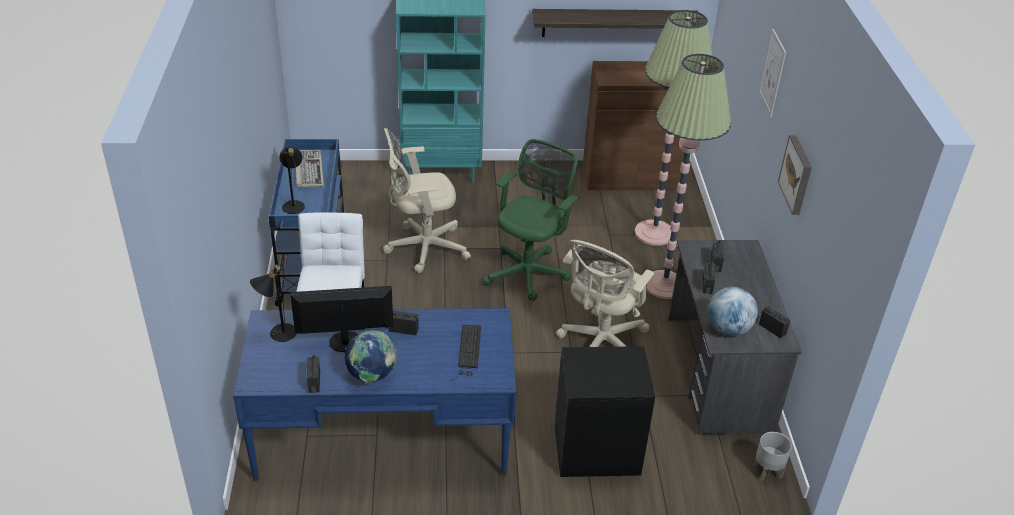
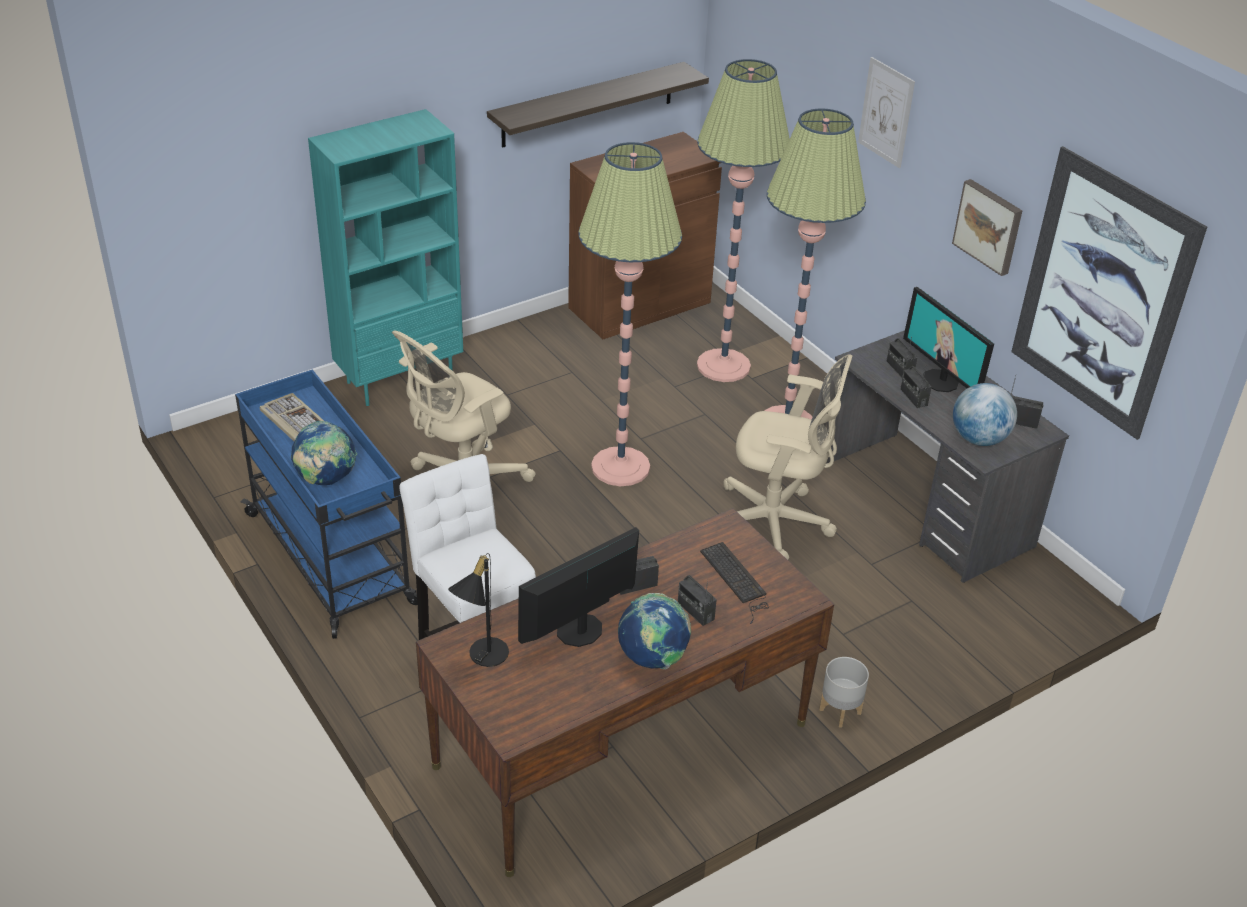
camera: 30 degrees left, 0 degrees up
blue desk [233,308,516,481] -> brown desk [416,508,834,877]
black table lamp [279,146,305,214] -> globe [291,421,357,485]
radio [306,355,320,393] -> radio moved to [678,575,717,626]
green office chair [483,139,579,301] -> floor lamp [578,142,682,486]
black nightstand [555,346,655,477] -> none
beige office chair [556,240,654,347] -> beige office chair turned 75 degrees counterclockwise [723,354,852,560]
grey planter [753,432,792,481] -> grey planter moved to [819,657,869,728]
none -> monitor [903,287,994,392]
none -> picture [1011,146,1207,440]

